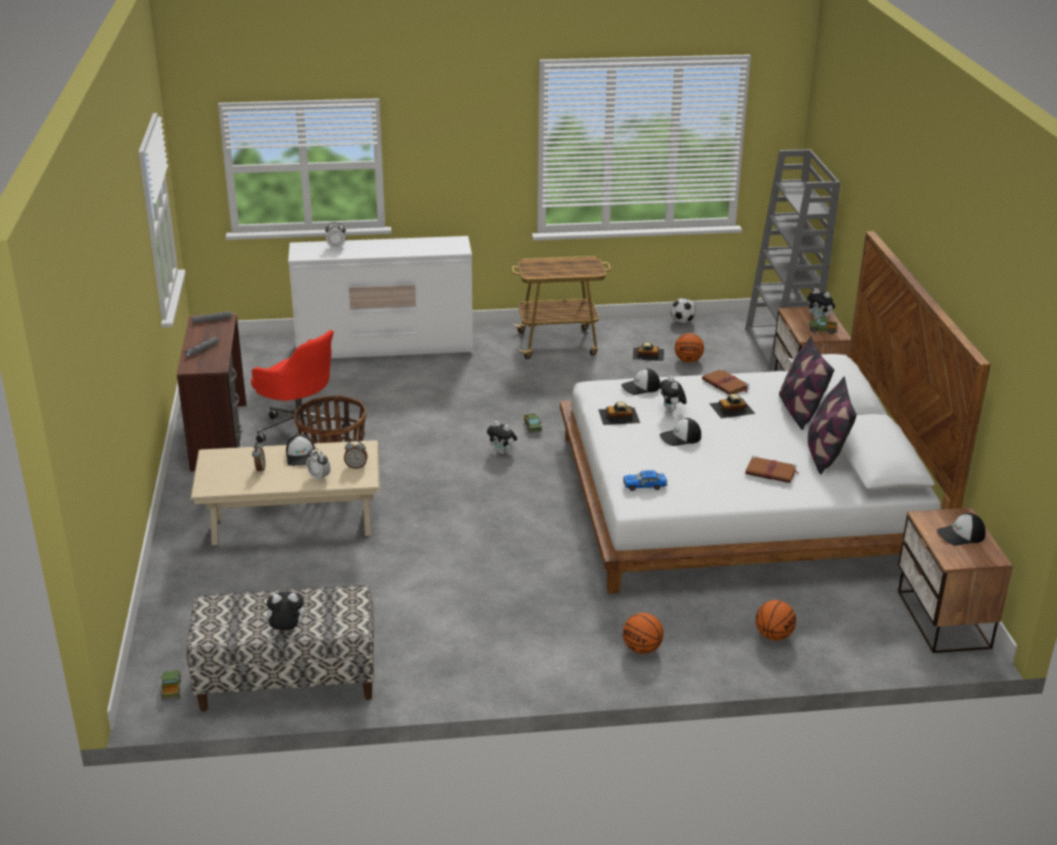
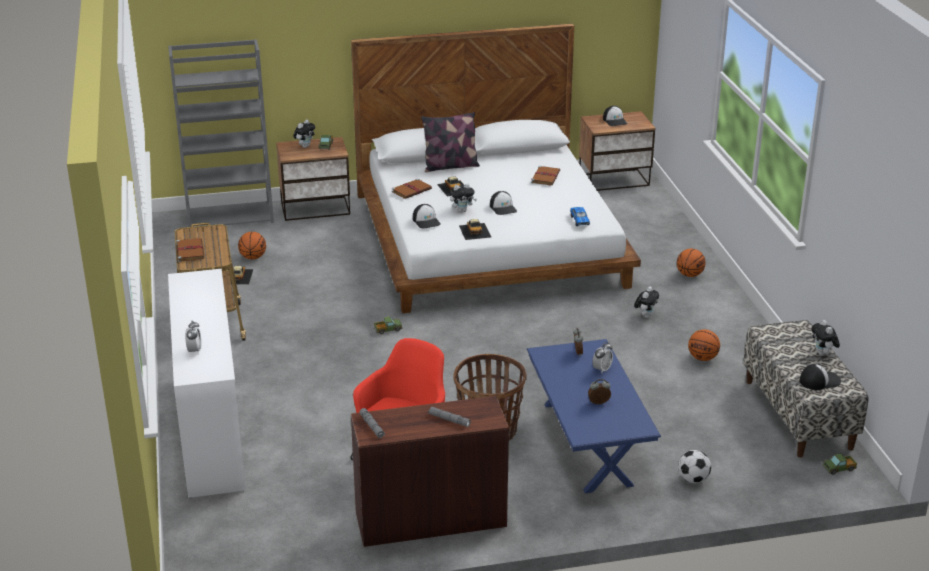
camera: 95 degrees left, 0 degrees up
beige coffee table [190,440,380,545] -> blue coffee table [527,339,661,493]
cap [286,434,315,466] -> cap moved to [800,364,841,390]
plush toy [487,421,517,454] -> plush toy moved to [634,287,659,318]
football [670,298,696,324] -> football moved to [678,450,711,483]
basketball [755,600,796,641] -> basketball moved to [688,329,720,361]
pillow [808,377,857,474] -> none
none -> brown book [176,238,204,262]

